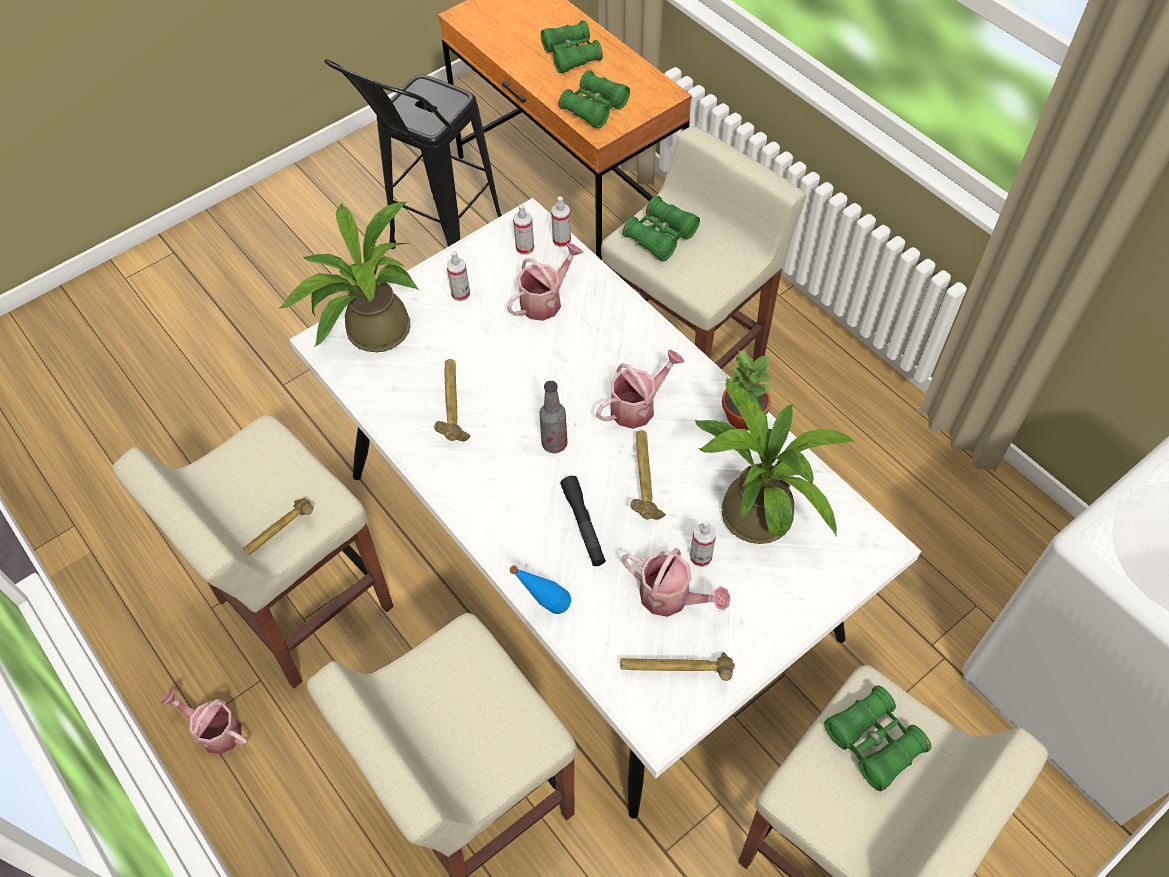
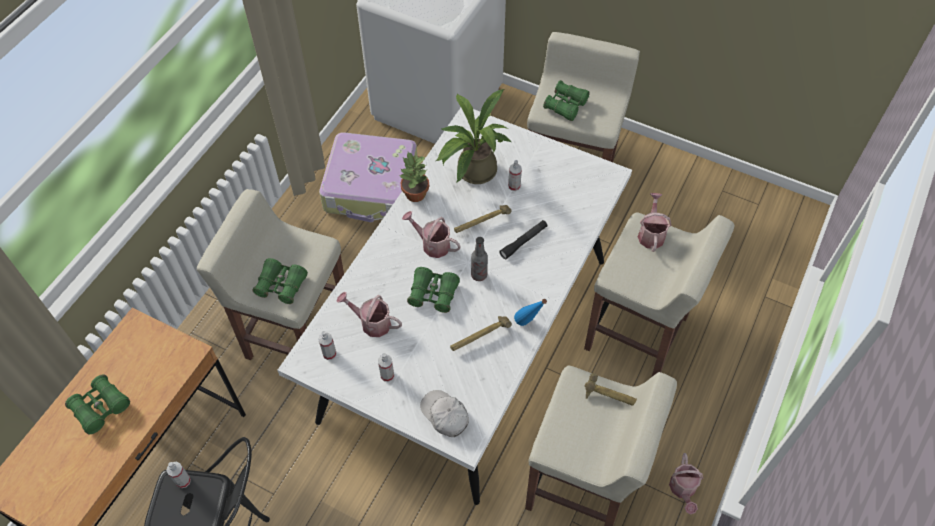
camera: 115 degrees left, 0 degrees up
potted plant [280,202,419,352] -> white cap [420,390,469,437]
blue bottle [510,565,571,614] -> blue bottle moved to [514,299,547,326]
spray bottle [551,196,571,247] -> spray bottle moved to [166,462,191,488]
green binoculars [559,70,630,129] -> green binoculars moved to [407,267,460,313]
hammer [620,652,735,681] -> none
watering can [622,548,730,617] -> watering can moved to [638,193,671,252]
none -> suitcase [319,132,417,222]

